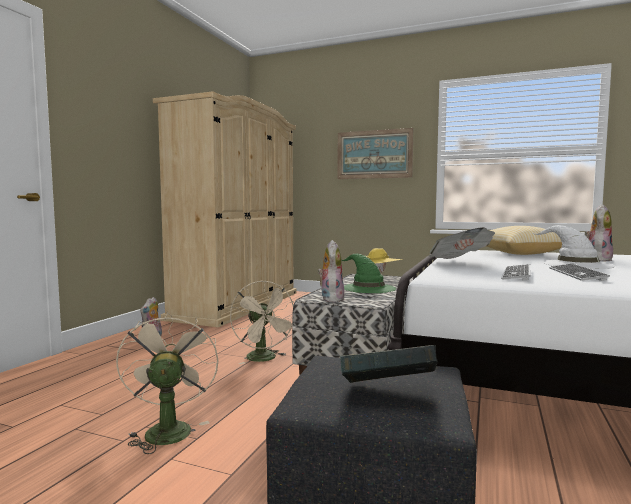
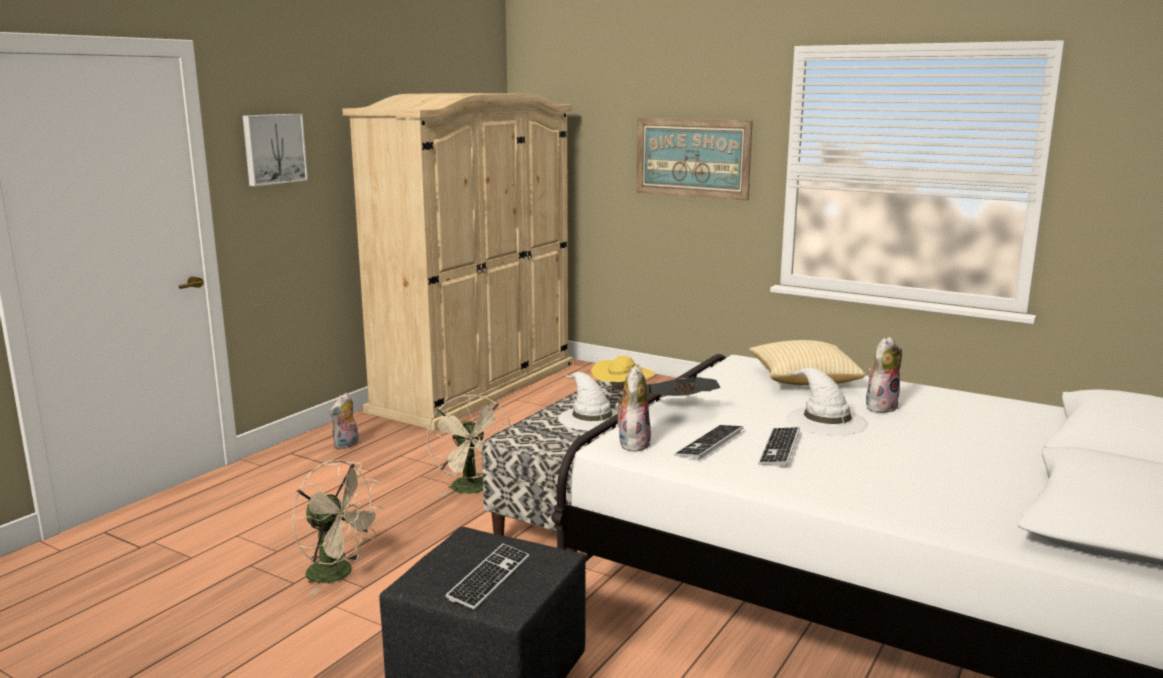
camera: 10 degrees right, 10 degrees up
beige fan [116,312,218,454] -> beige fan turned 120 degrees clockwise [292,460,383,594]
plush toy [317,240,345,302] -> plush toy moved to [615,365,651,452]
book [340,345,438,383] -> keyboard [445,544,529,610]
green hat [342,254,396,293] -> white hat [558,372,618,431]
none -> picture [243,114,308,186]

